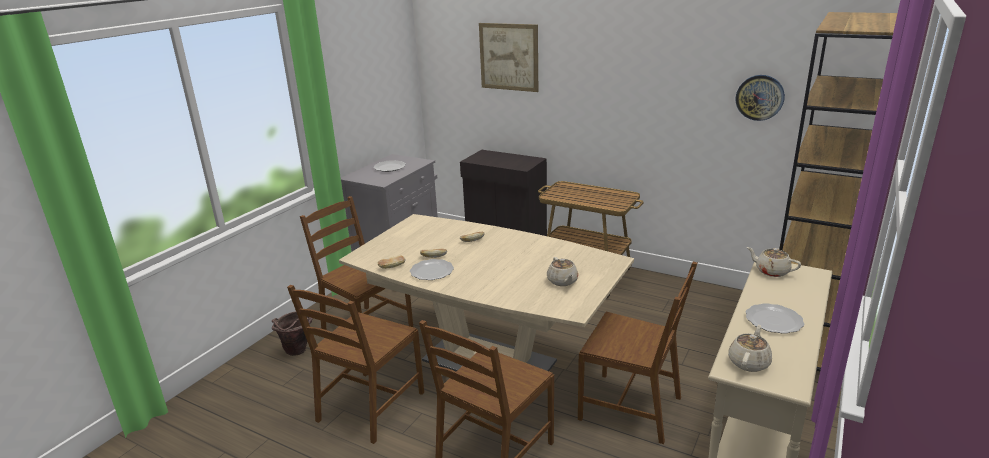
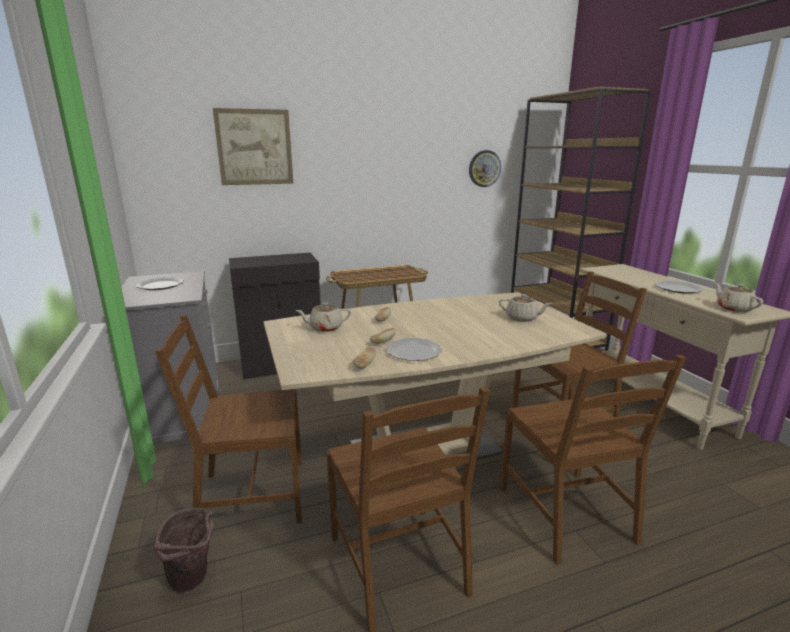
camera: 50 degrees left, 5 degrees down
beige teapot [747,247,801,277] -> beige teapot moved to [295,302,351,332]

